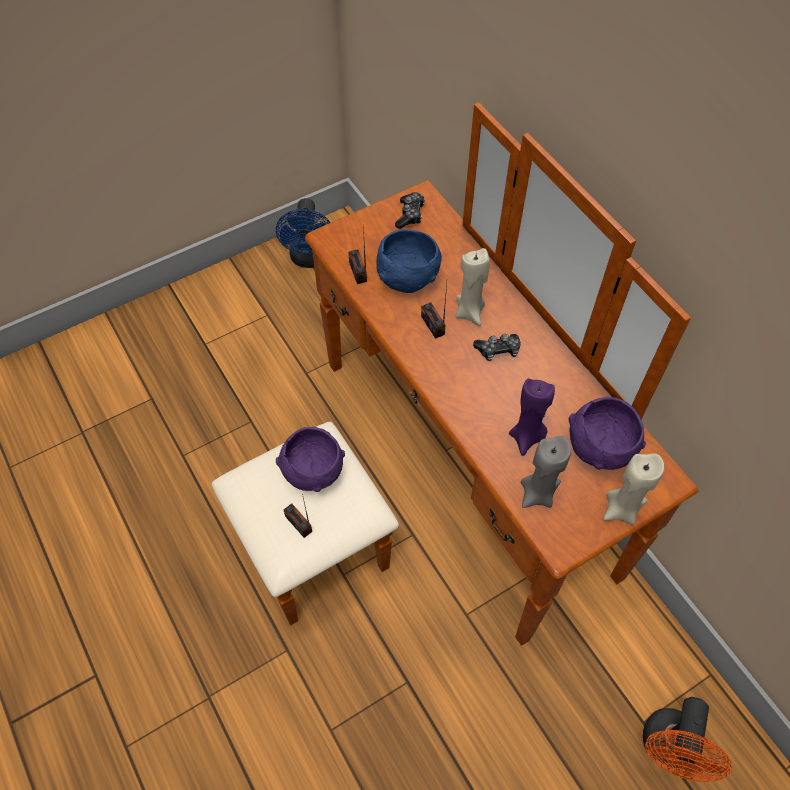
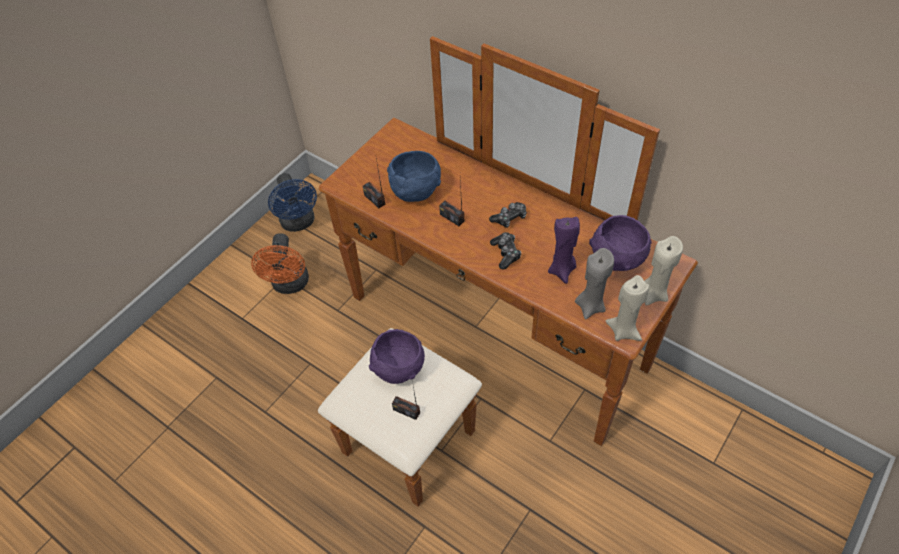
camera: 20 degrees left, 5 degrees down
game controller [395,192,425,229] -> game controller moved to [490,232,521,269]
beige candle [456,248,490,326] -> beige candle moved to [606,275,649,341]
orange fan [643,697,732,782] -> orange fan moved to [251,233,309,294]

